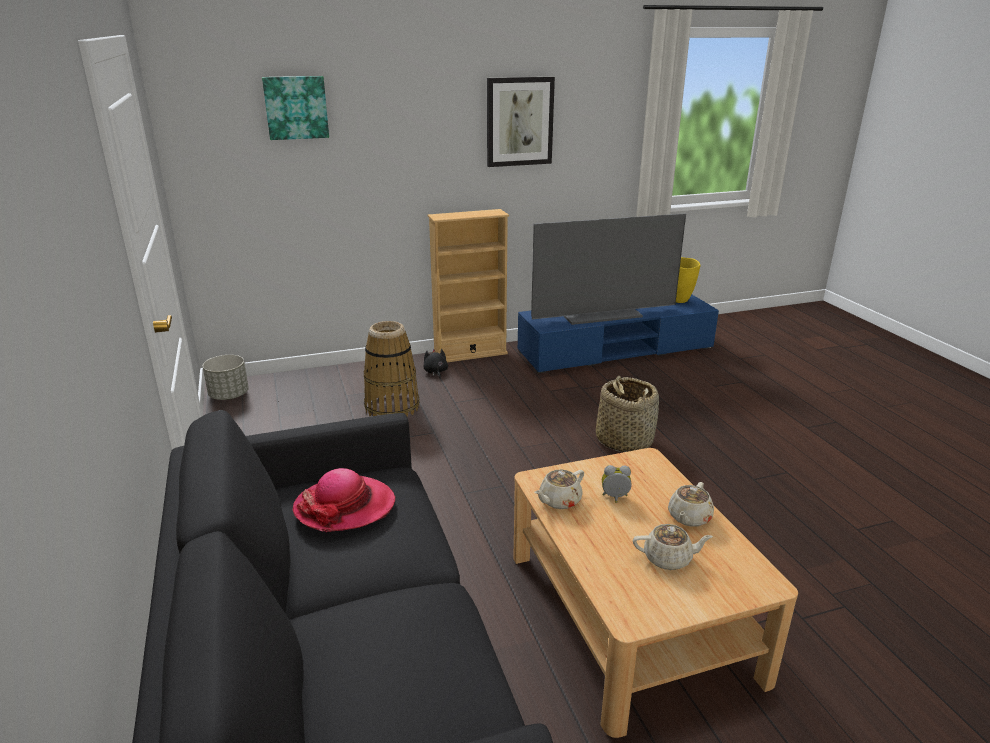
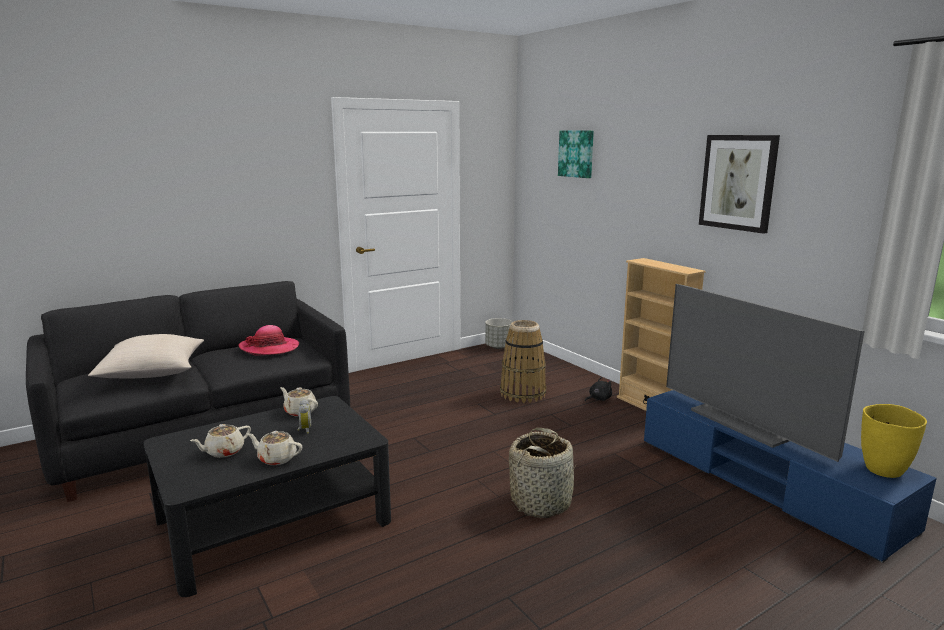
camera: 75 degrees right, 10 degrees down
beige coffee table [514,448,798,738] -> black coffee table [144,396,391,597]
beige teapot [633,524,713,570] -> beige teapot turned 60 degrees clockwise [190,424,251,458]
none -> beige pillow [88,334,204,378]

